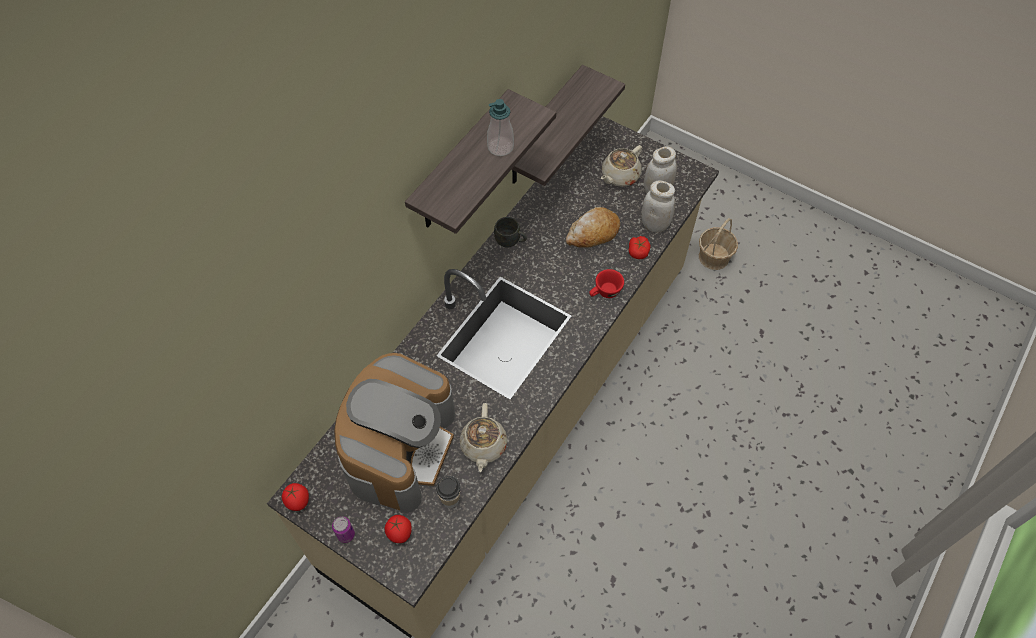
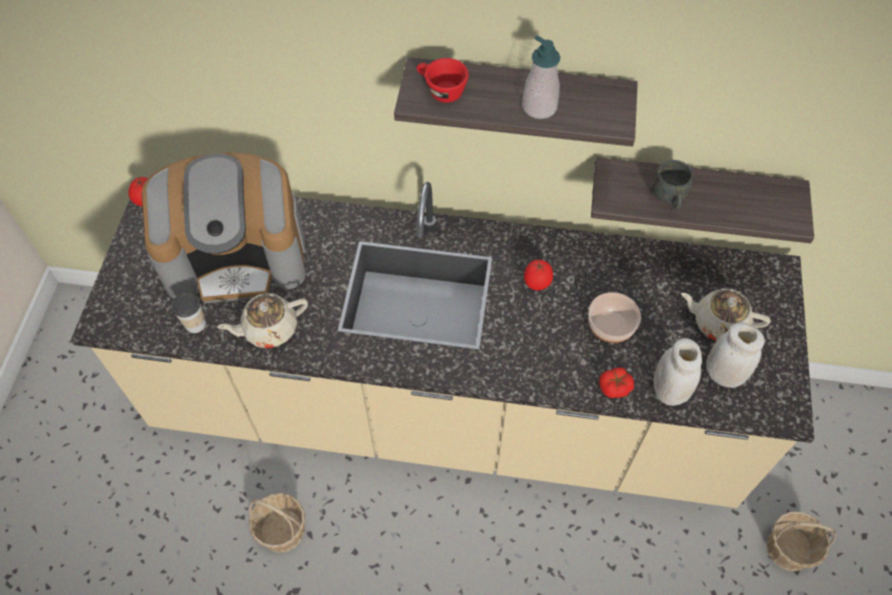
camera: 65 degrees right, 0 degrees up
can [332,516,355,543] -> none
tomato [385,515,412,543] -> tomato moved to [524,260,553,290]
grey mug [494,217,527,248] -> grey mug moved to [652,160,693,209]
bread [566,207,620,248] -> bowl [588,292,641,343]
red cup [589,269,624,298] -> red cup moved to [417,58,469,103]
none -> basket [249,493,305,553]

